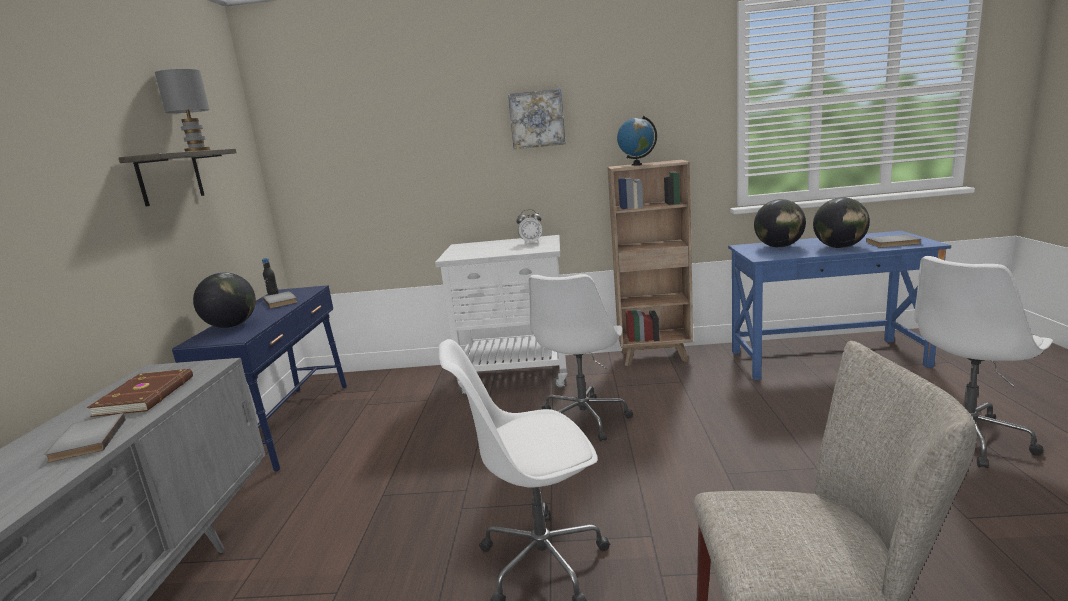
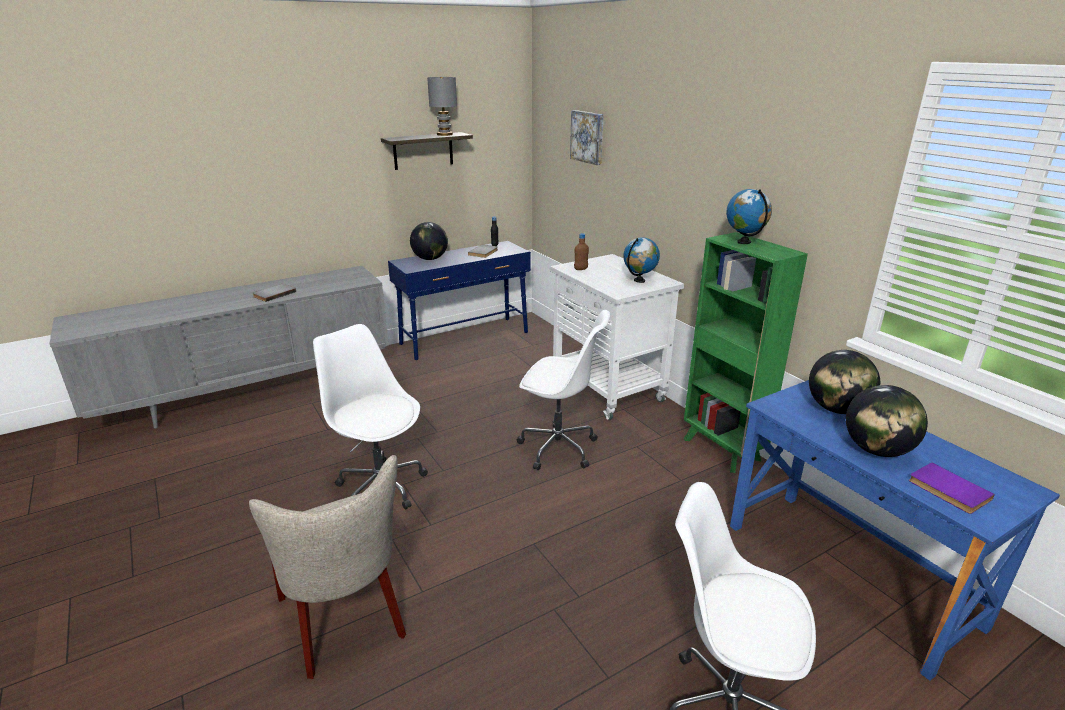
camera: 55 degrees right, 10 degrees up
brown book [87,369,193,417] -> none
picture [508,89,566,149] -> picture moved to [570,110,604,165]
alarm clock [517,209,542,243] -> globe [623,237,660,283]
white office chair [528,274,633,442] -> white office chair turned 150 degrees counterclockwise [516,310,610,470]
brown bookcase [607,160,693,366] -> green bookcase [684,232,808,473]
grey book [866,234,921,248] -> purple book [909,462,995,514]
none -> brown bottle [574,233,589,270]

